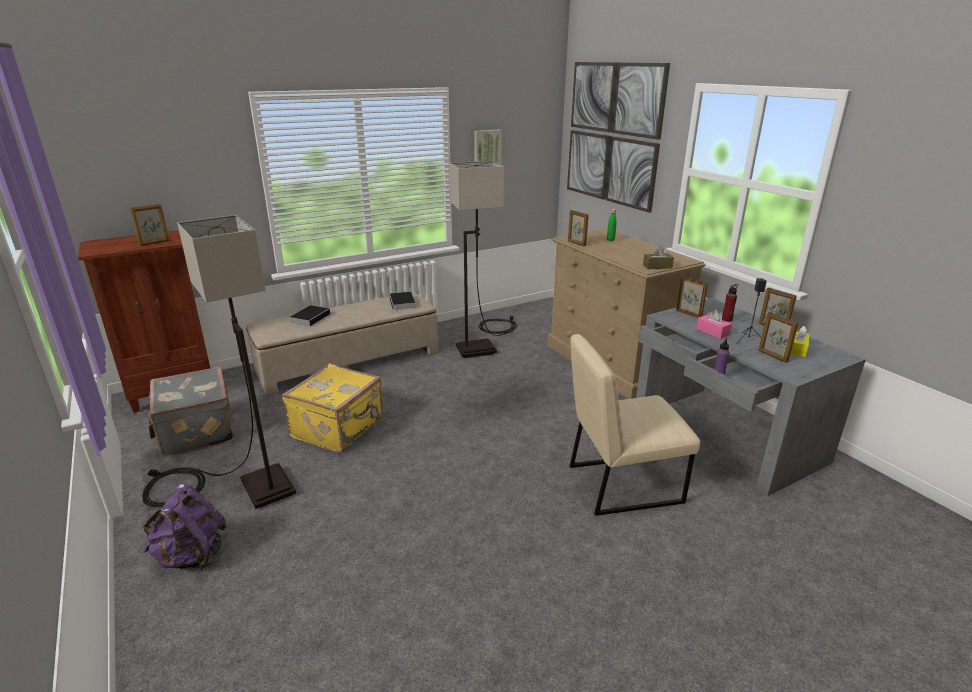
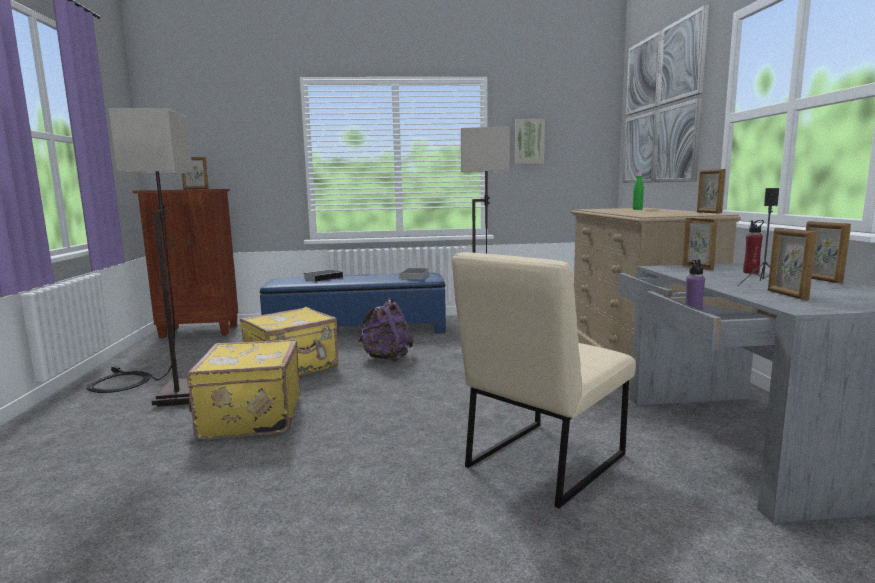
camera: 25 degrees right, 15 degrees down
purple backpack [142,484,226,570] -> purple backpack moved to [358,298,414,362]
grey suitcase [148,367,236,458] -> none
beige bench [247,292,439,395] -> blue bench [260,273,446,334]
picture frame [568,210,589,246] -> picture frame moved to [697,169,726,213]
beige chair [570,334,700,516] -> beige chair turned 60 degrees counterclockwise [452,252,636,509]
brown tissue box [643,246,674,269] -> none
pink tissue box [696,310,732,339] -> none
yellow tissue box [790,326,809,357] -> none
none -> yellow suitcase [187,339,300,440]

